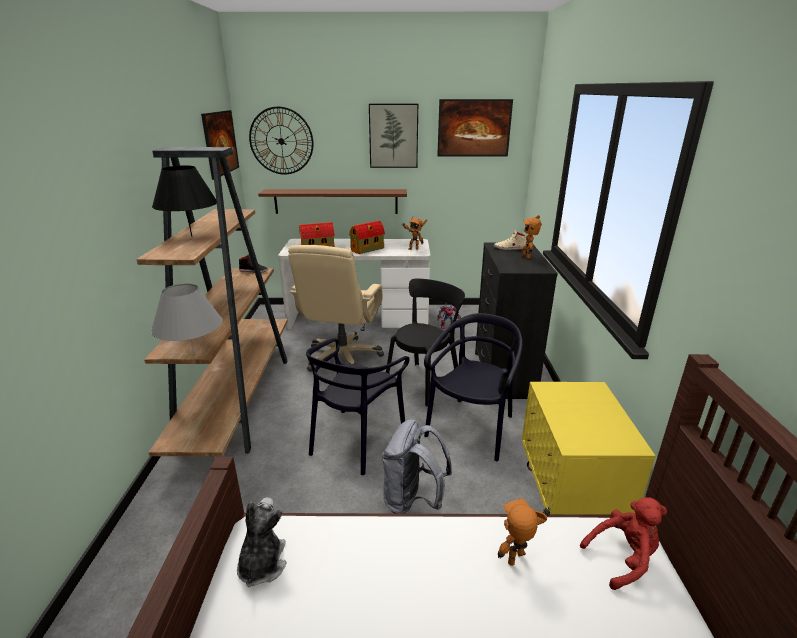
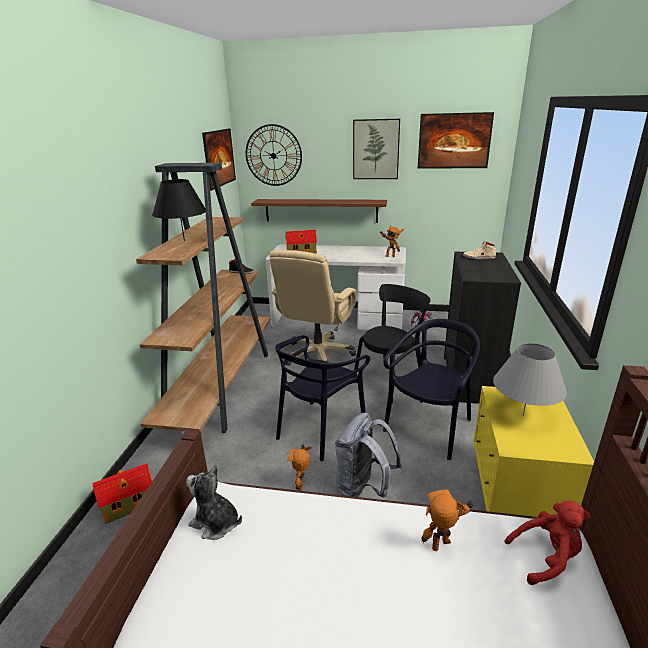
camera: 10 degrees right, 0 degrees up
grey table lamp [151,283,223,357] -> grey table lamp moved to [493,343,567,416]
plush toy [237,497,286,587] -> plush toy turned 75 degrees counterclockwise [186,464,242,540]
toy house [349,221,385,254] -> toy house moved to [92,463,152,524]
toy robot [522,215,542,259] -> toy robot moved to [288,444,312,491]

